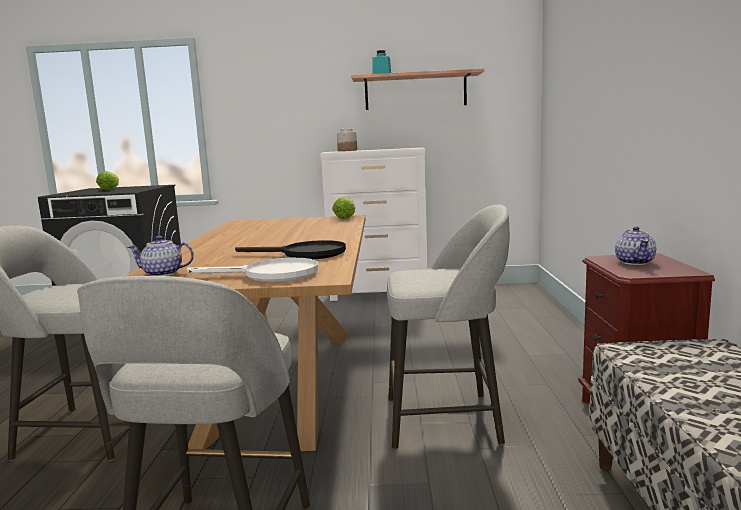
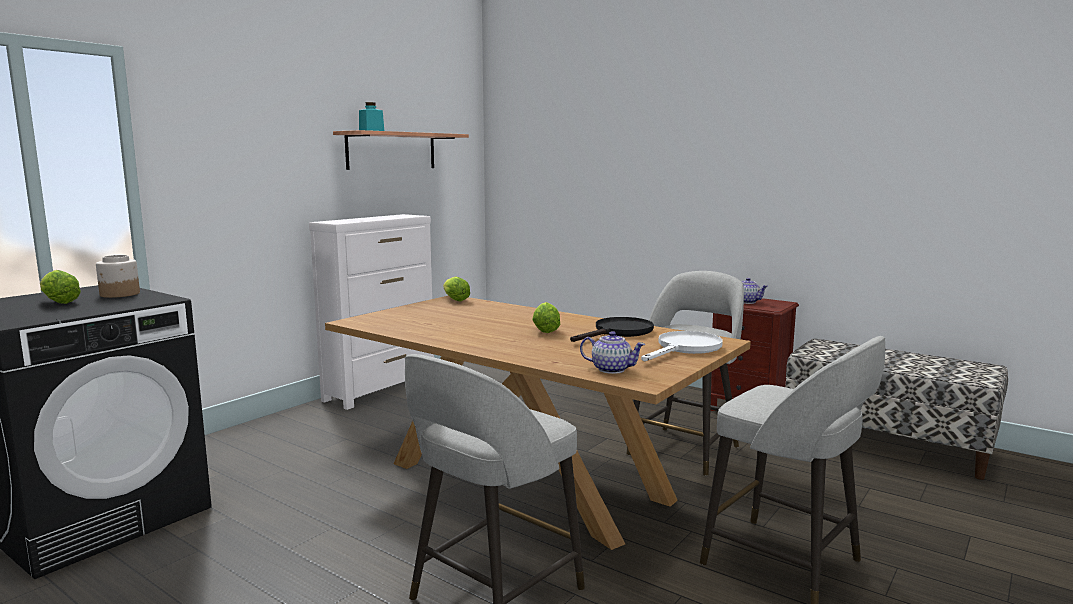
camera: 55 degrees left, 0 degrees up
teapot [128,236,194,276] -> teapot turned 105 degrees counterclockwise [580,331,645,374]
jar [337,129,357,151] -> jar moved to [96,255,140,298]
none -> lettuce [532,302,560,333]

